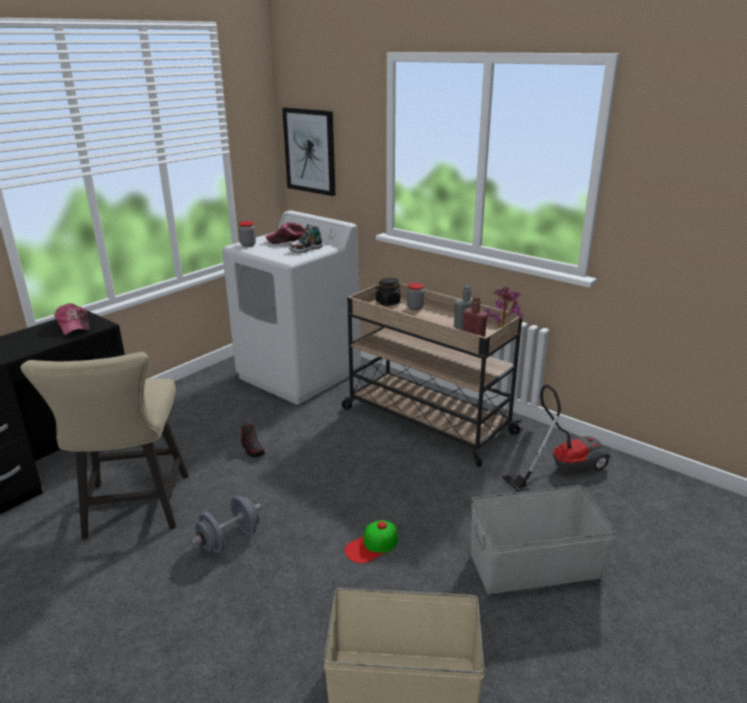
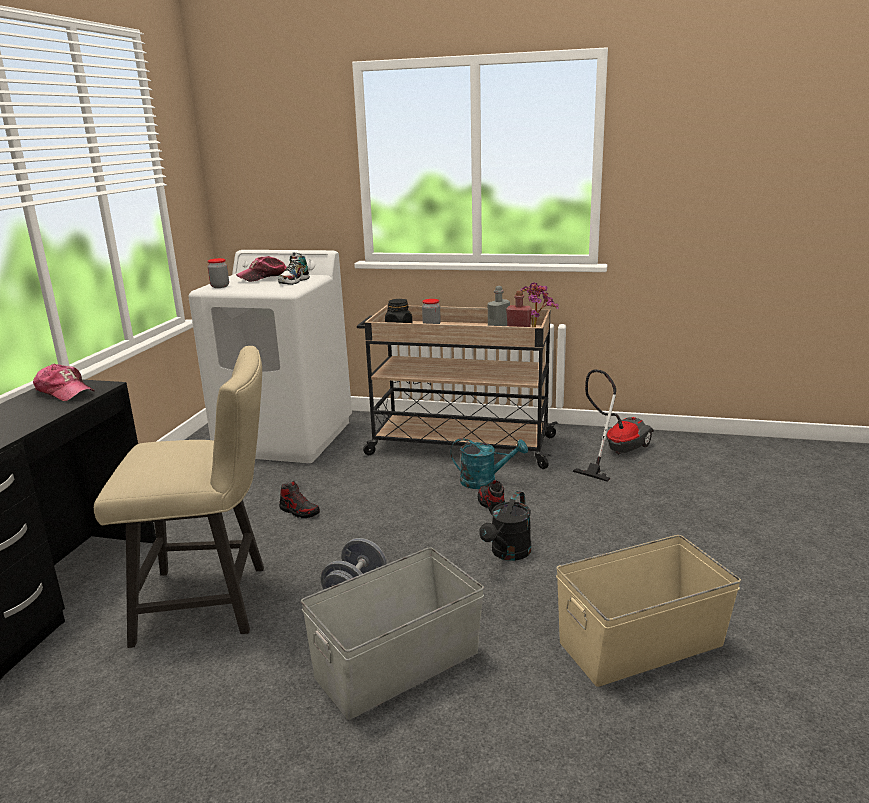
camera: 25 degrees left, 5 degrees down
beige chair [20,352,189,539] -> beige chair turned 60 degrees counterclockwise [94,346,264,648]
picture [282,107,335,196] -> none
cap [345,520,398,563] -> black watering can [479,491,531,561]
grey storage box [471,485,616,594] -> grey storage box moved to [301,547,484,720]
none -> turquoise watering can [451,438,528,489]
none -> shoe [478,480,505,513]

